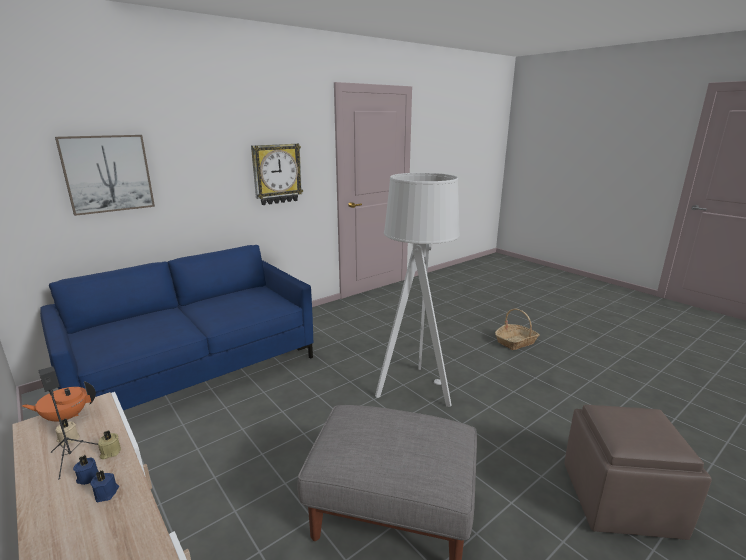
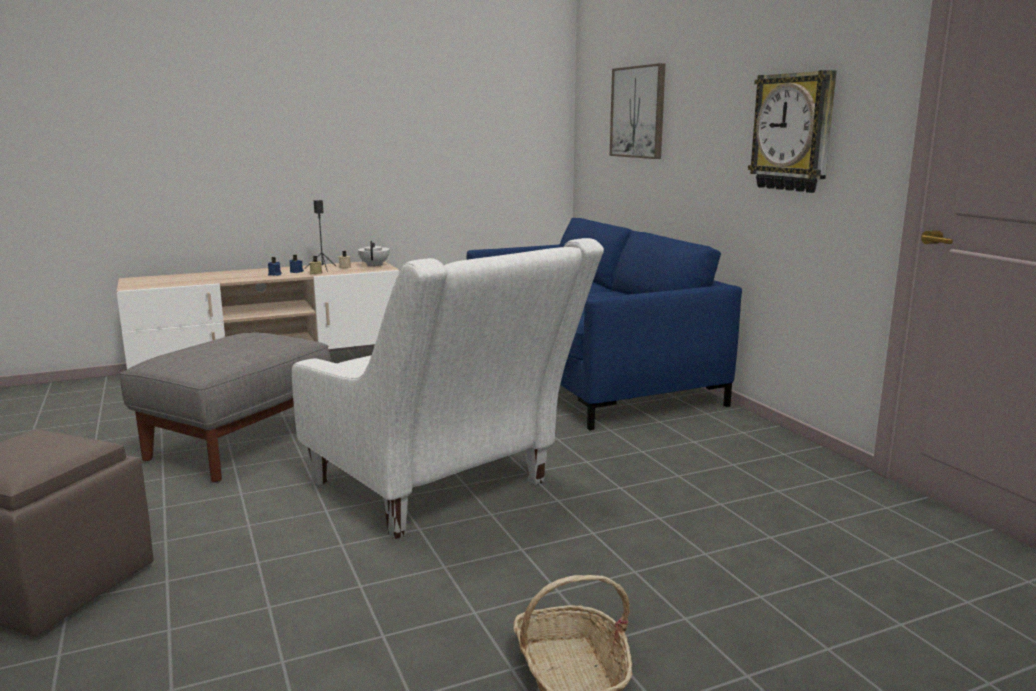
camera: 105 degrees right, 5 degrees down
orange teapot [22,381,96,422] -> white teapot [358,241,390,267]
grey floor lamp [375,173,460,407] -> white armchair [292,238,604,539]

